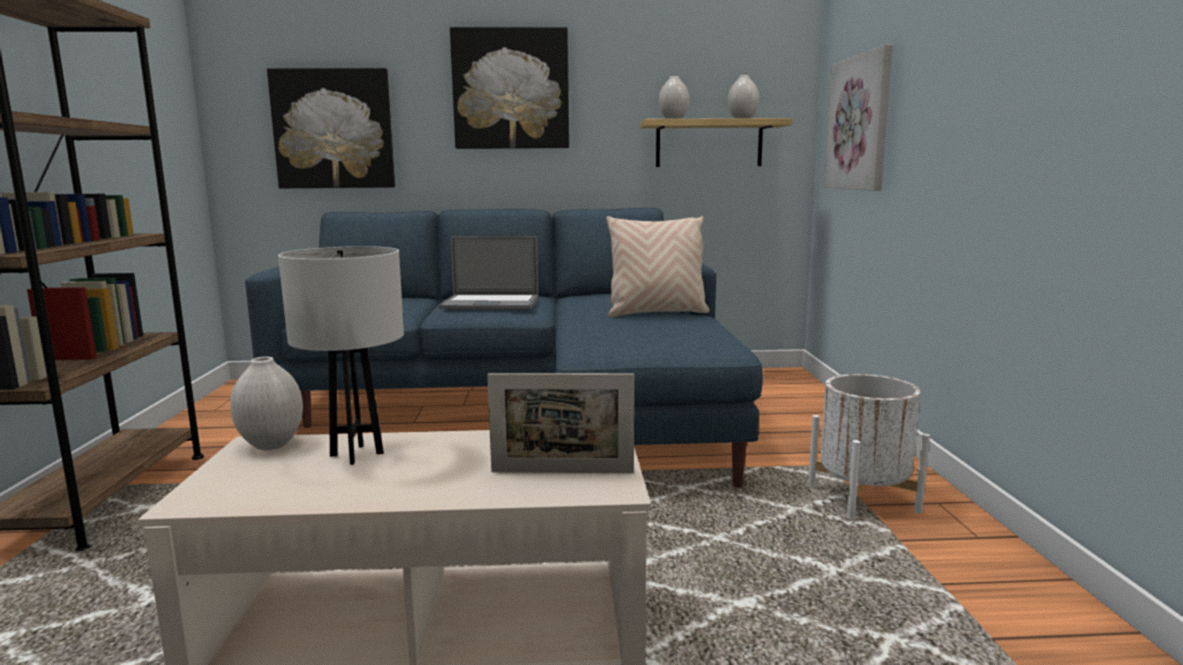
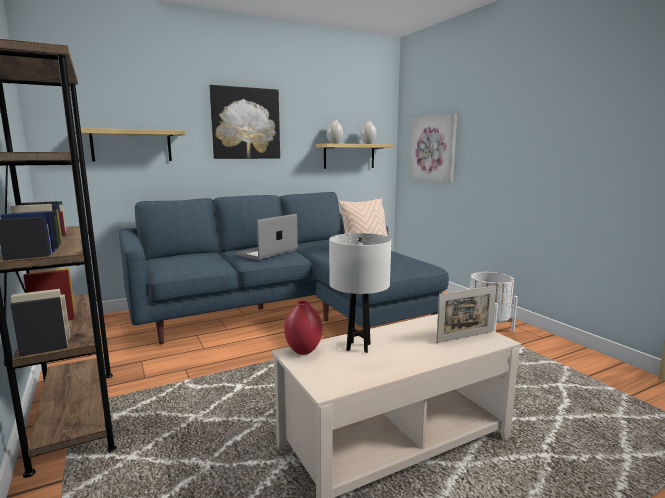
camera: 25 degrees left, 0 degrees up
white vase [230,357,303,450] -> red vase [284,300,322,355]
picture [267,68,395,188] -> shelf [75,128,186,162]
laptop [439,236,539,309] -> laptop turned 150 degrees clockwise [234,214,298,260]

